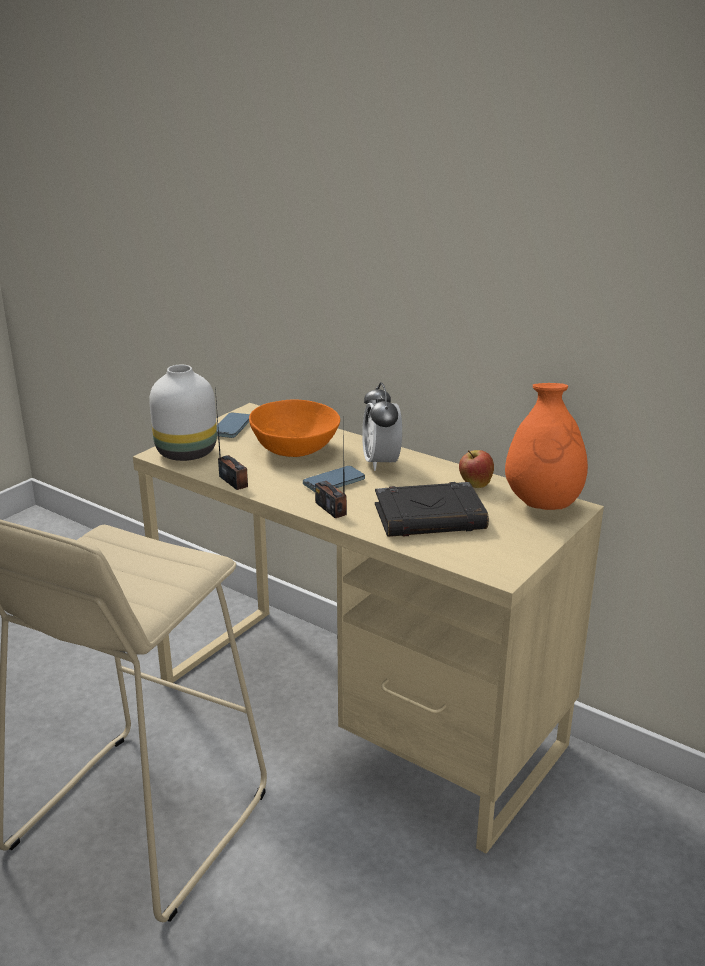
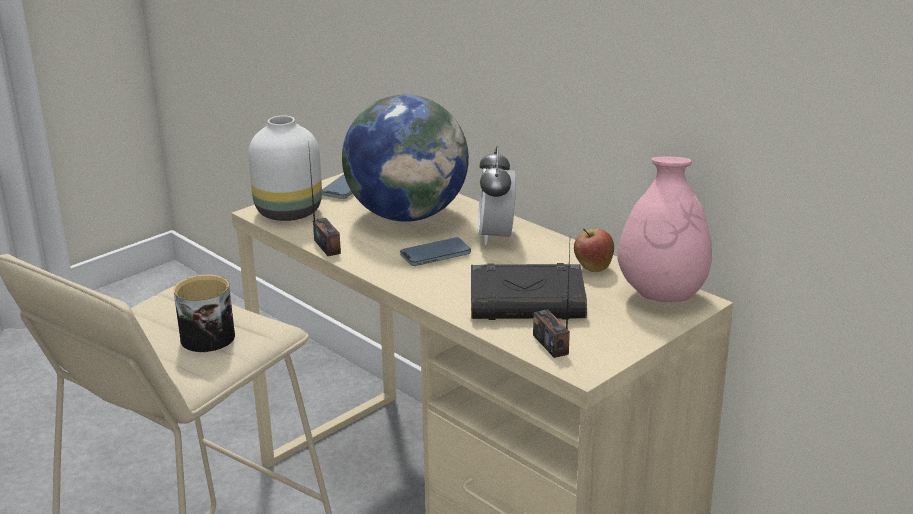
camera: 10 degrees right, 0 degrees up
orange bowl [249,400,340,457] -> globe [342,95,469,222]
radio [315,416,347,518] -> radio moved to [533,246,570,358]
orange vase [505,383,588,510] -> pink vase [617,157,712,302]
none -> mug [173,274,235,352]

